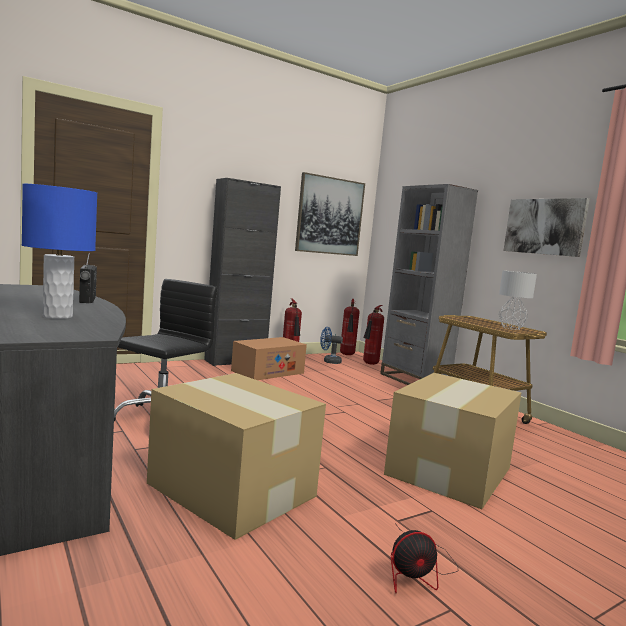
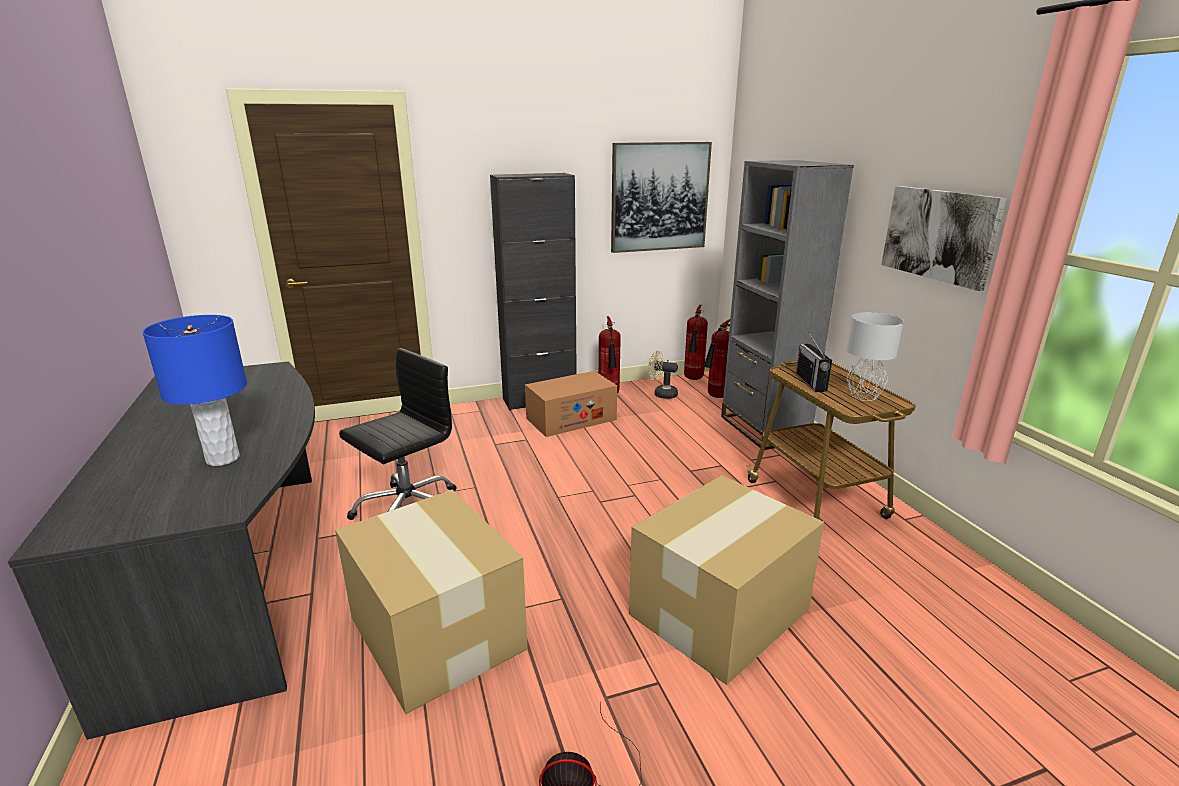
camera: 15 degrees right, 15 degrees up
radio [79,252,97,303] -> radio moved to [796,332,832,392]
blue fan [320,327,343,364] -> beige fan [648,350,678,399]

